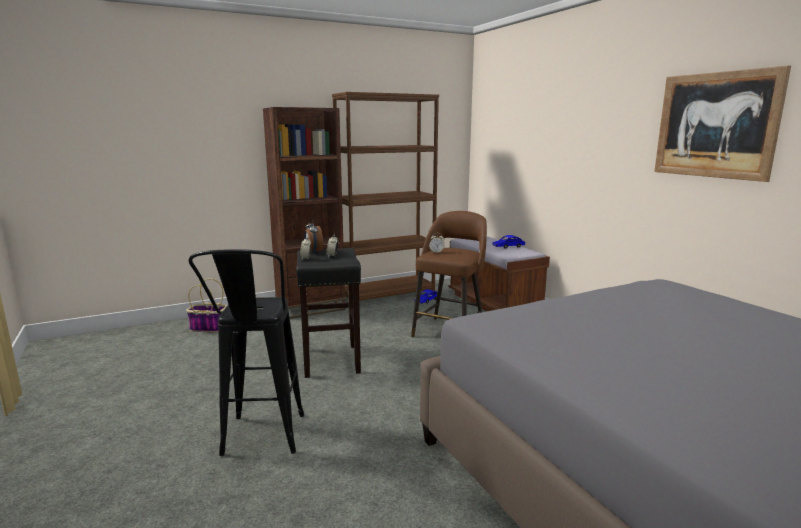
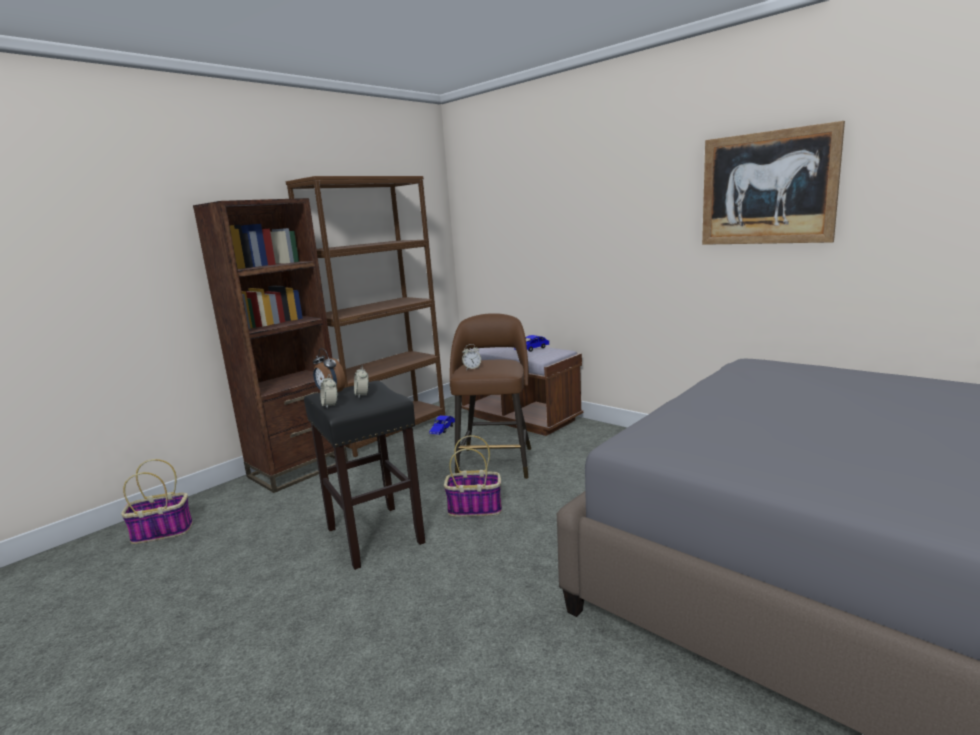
camera: 20 degrees left, 0 degrees up
black stool [189,249,304,456] -> none
none -> basket [444,435,502,517]

